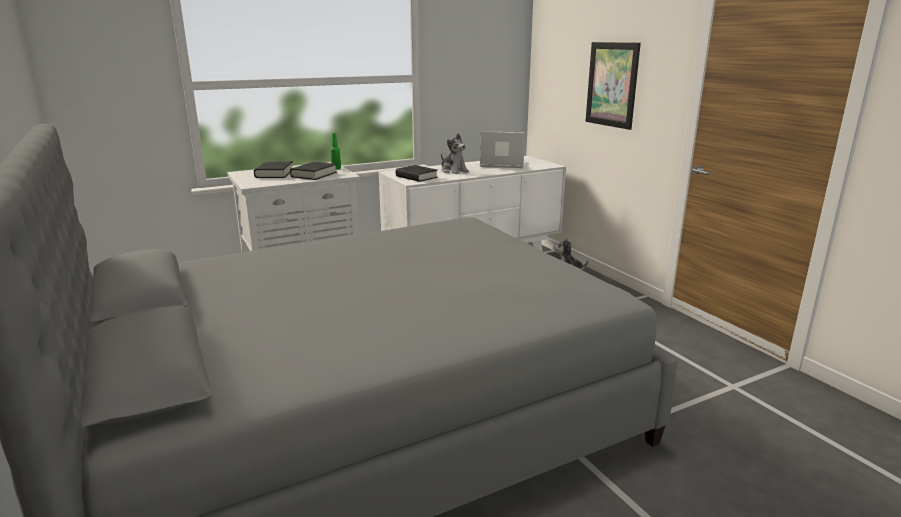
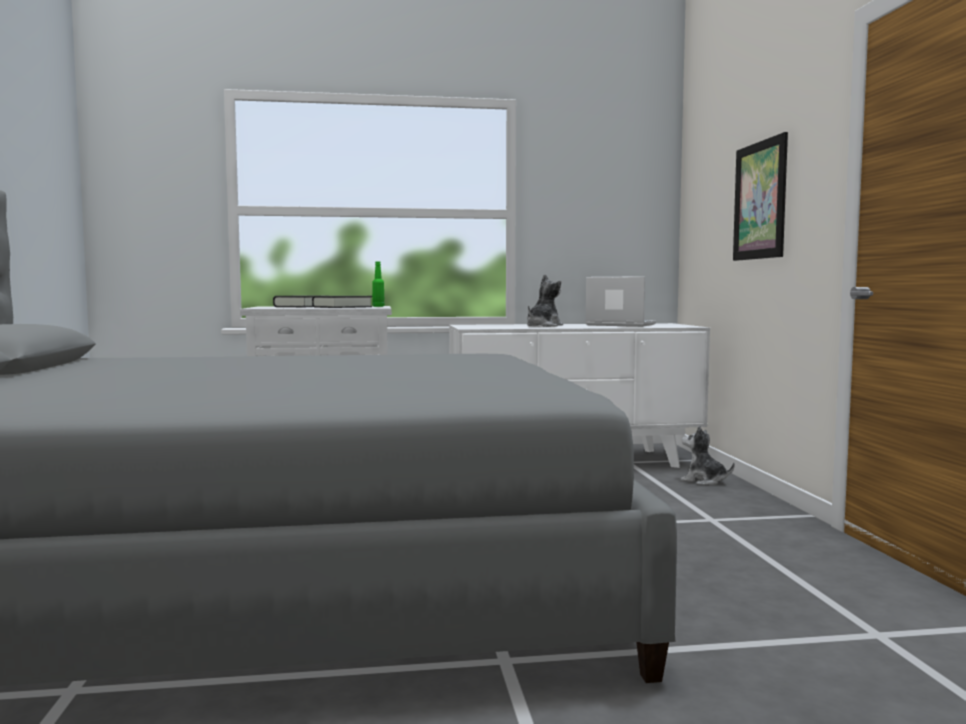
camera: 20 degrees right, 15 degrees down
black book [396,165,438,182] -> none
plush toy [441,133,469,174] -> plush toy turned 120 degrees counterclockwise [527,274,563,327]

